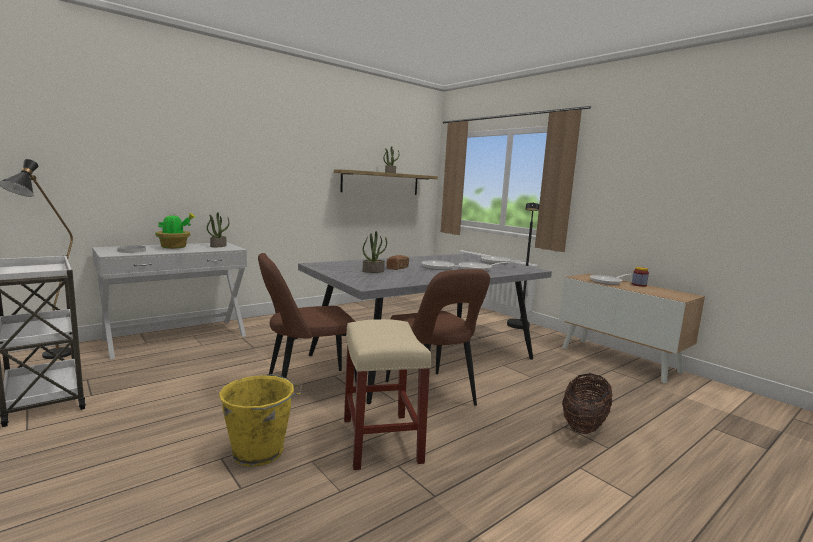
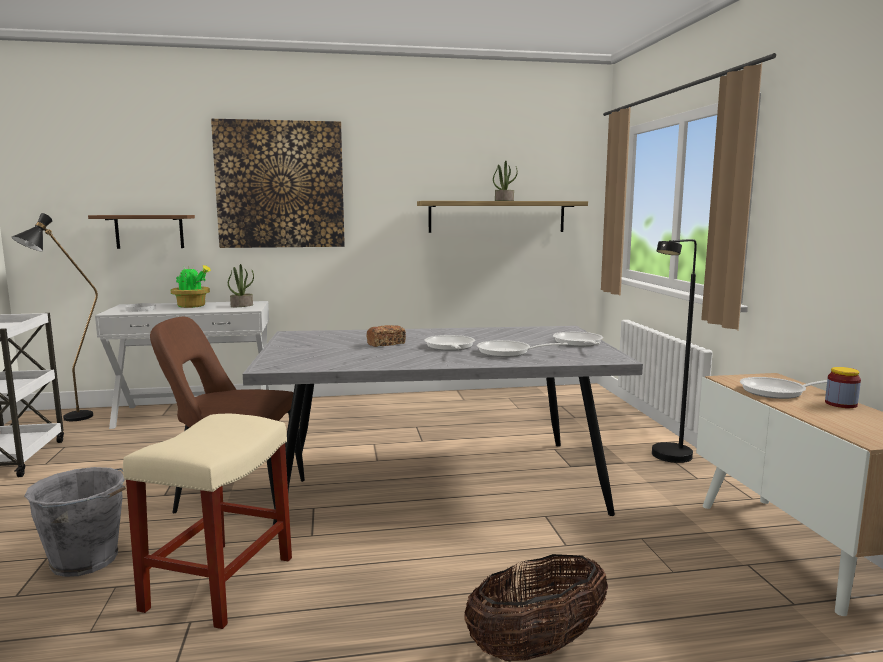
camera: 30 degrees right, 0 degrees up
yellow bucket [219,374,302,467] -> grey bucket [24,467,126,577]
potted plant [363,231,387,273] -> none
brown chair [386,269,490,406] -> none
none -> brown shelf [88,215,195,249]
none -> picture [211,119,345,248]

